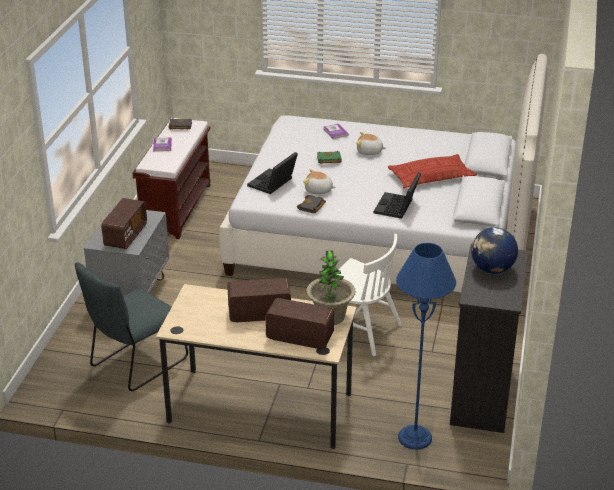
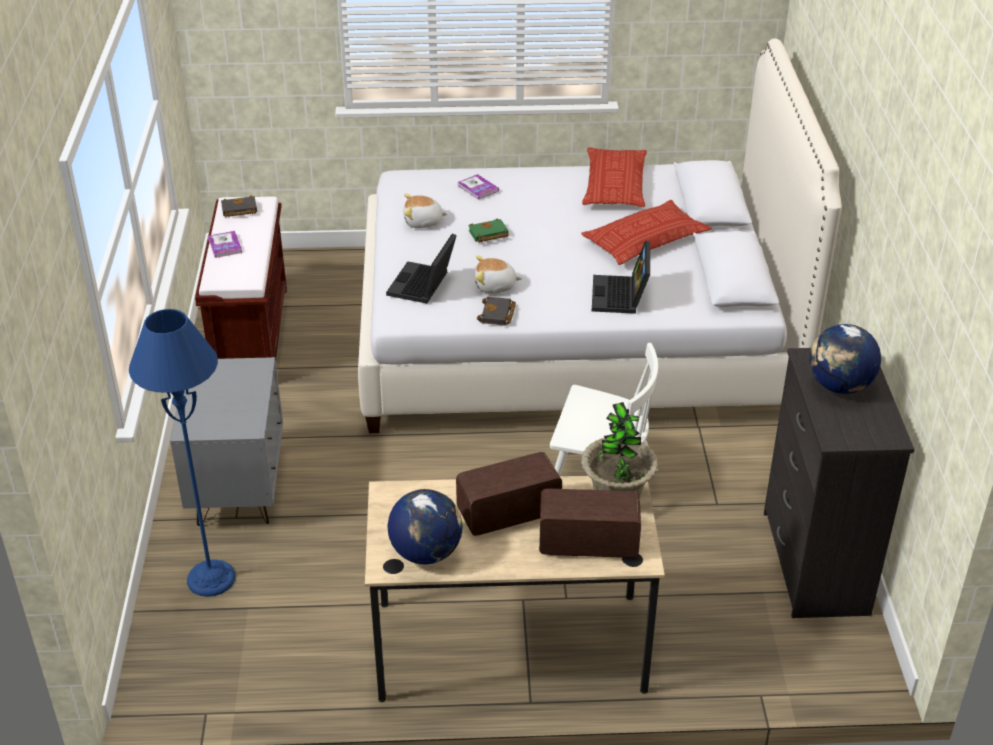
camera: 15 degrees left, 5 degrees up
grey chair [75,262,188,391] -> none
radio [101,198,147,249] -> none
plush toy [356,132,386,155] -> plush toy moved to [403,194,448,228]
blue floor lamp [396,243,456,450] -> blue floor lamp moved to [129,309,235,597]
none -> globe [388,489,463,564]
none -> pillow [582,147,647,207]

